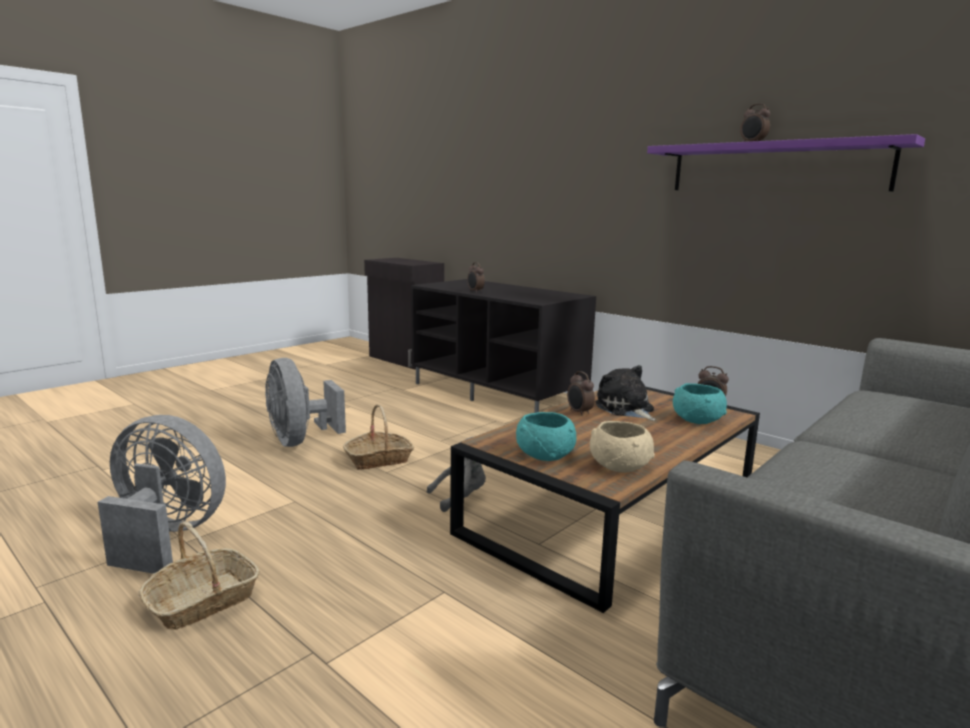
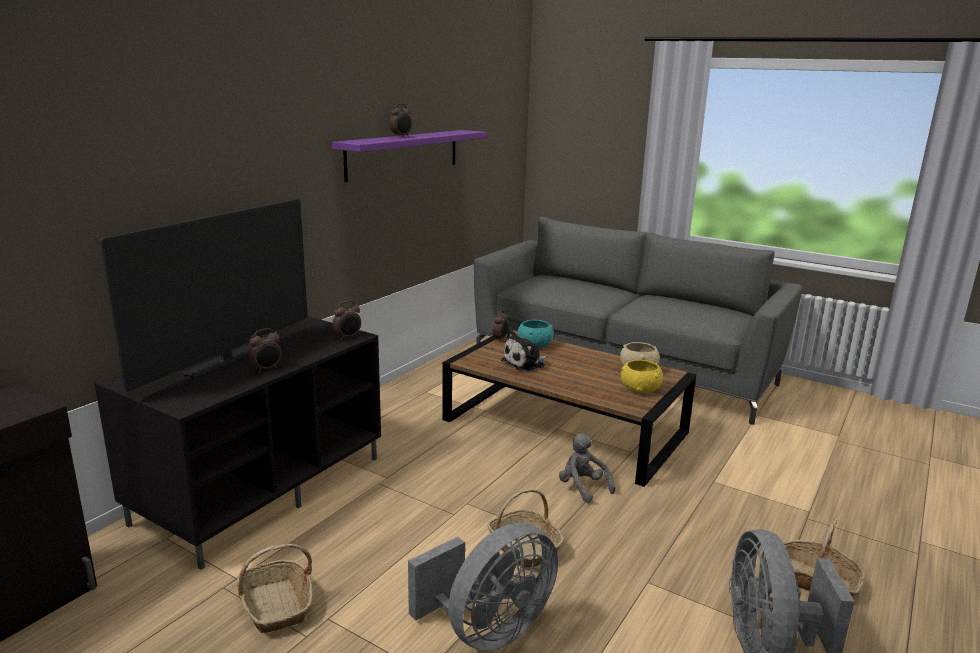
camera: 100 degrees left, 5 degrees up
turquoise bowl [516,412,576,461] -> yellow bowl [621,360,663,393]
alarm clock [567,371,595,416] -> alarm clock moved to [333,301,361,340]
none -> television [100,199,308,392]
none -> basket [236,544,313,633]

